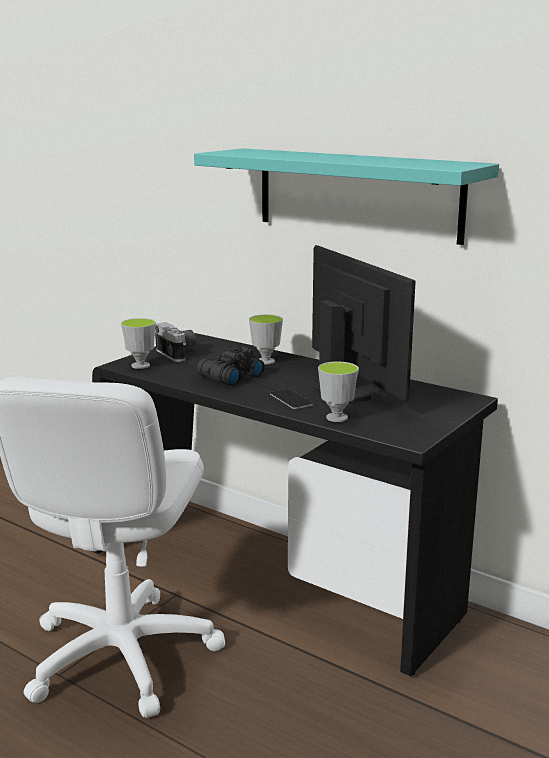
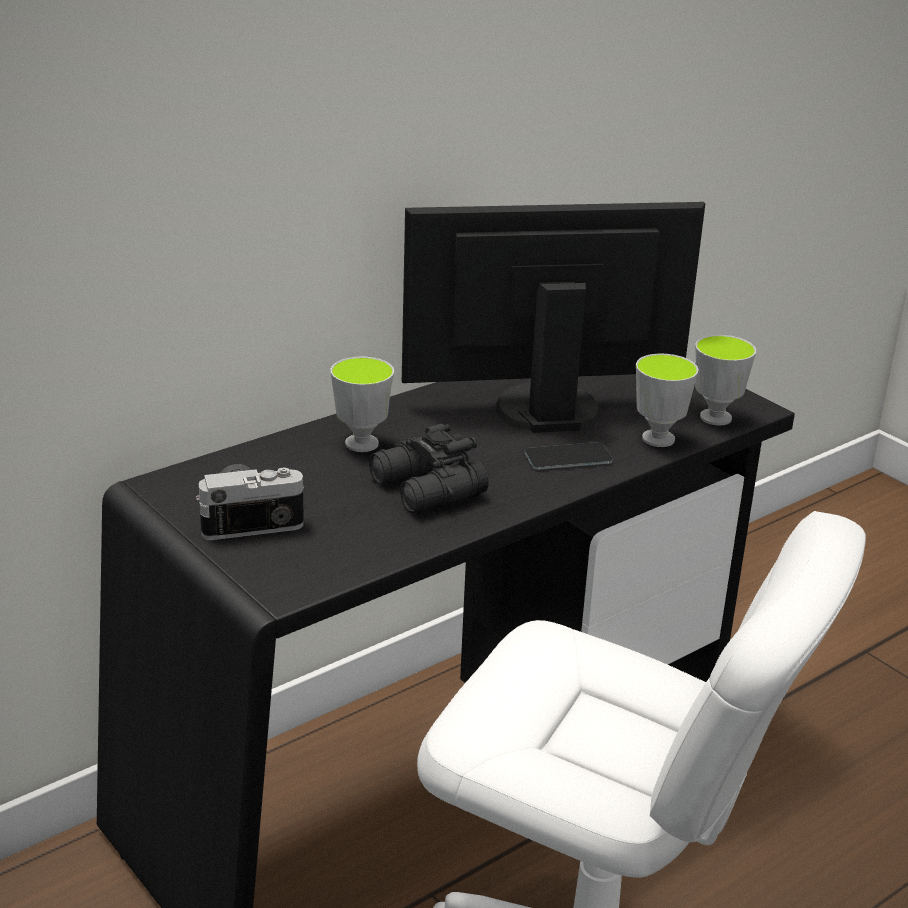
camera: 75 degrees left, 10 degrees up
cup [121,318,156,369] -> cup moved to [695,335,756,425]
turquoise shelf [194,148,499,245] -> none

